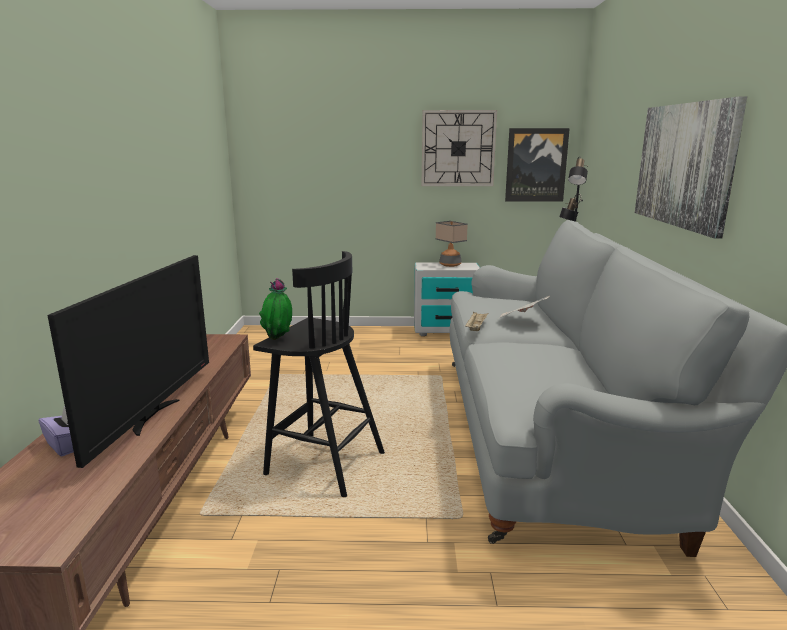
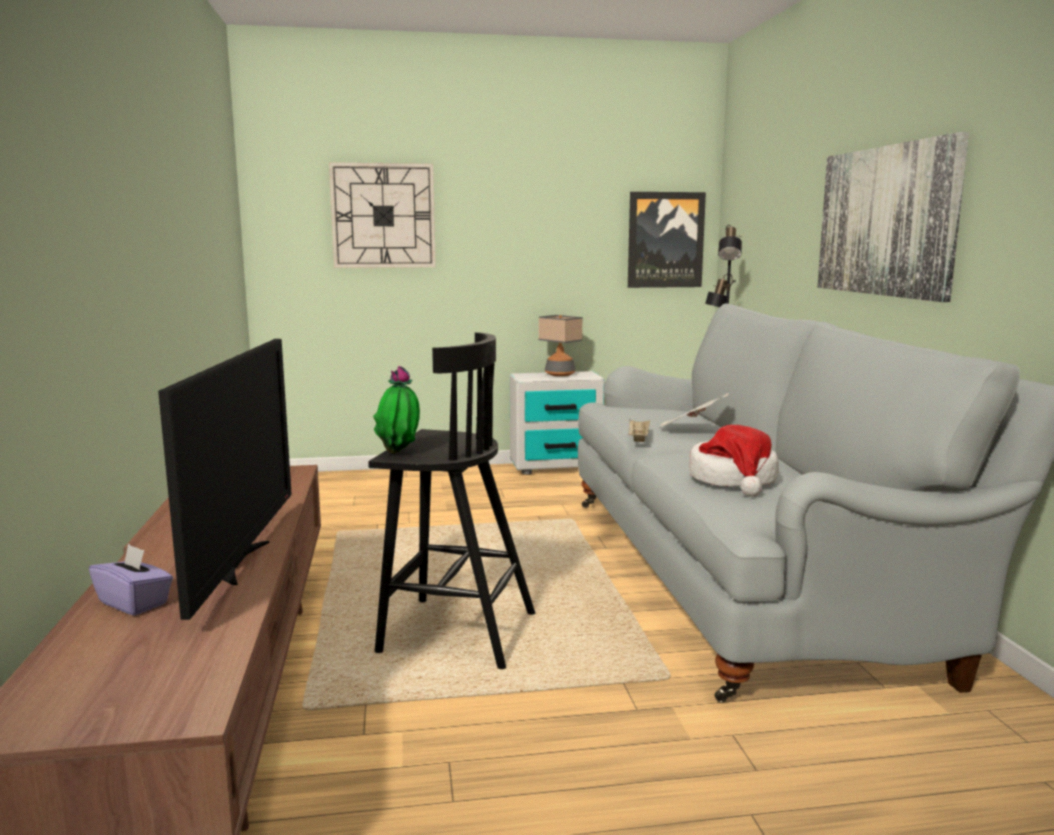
camera: 10 degrees left, 5 degrees down
wall clock [422,110,497,186] -> wall clock moved to [329,162,436,268]
none -> hat [689,425,779,496]

